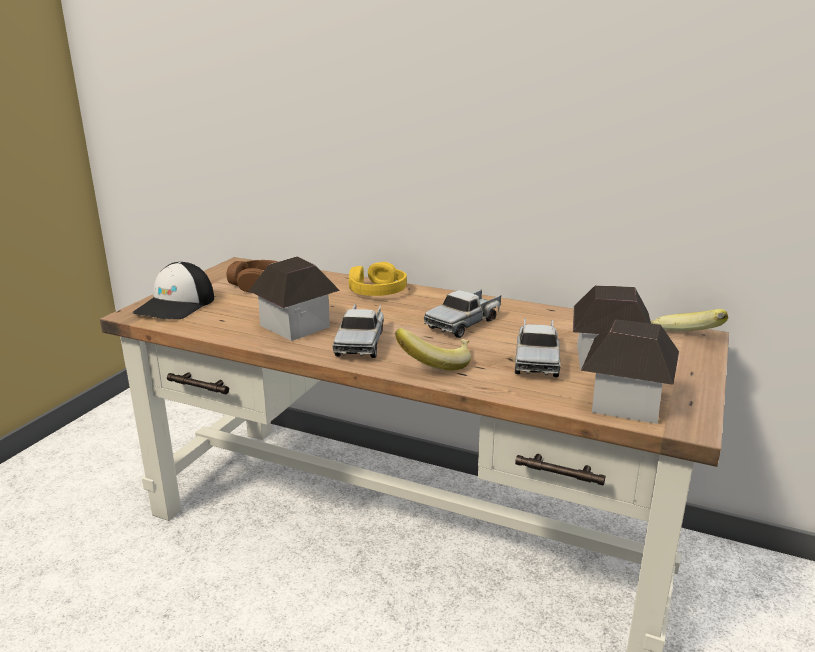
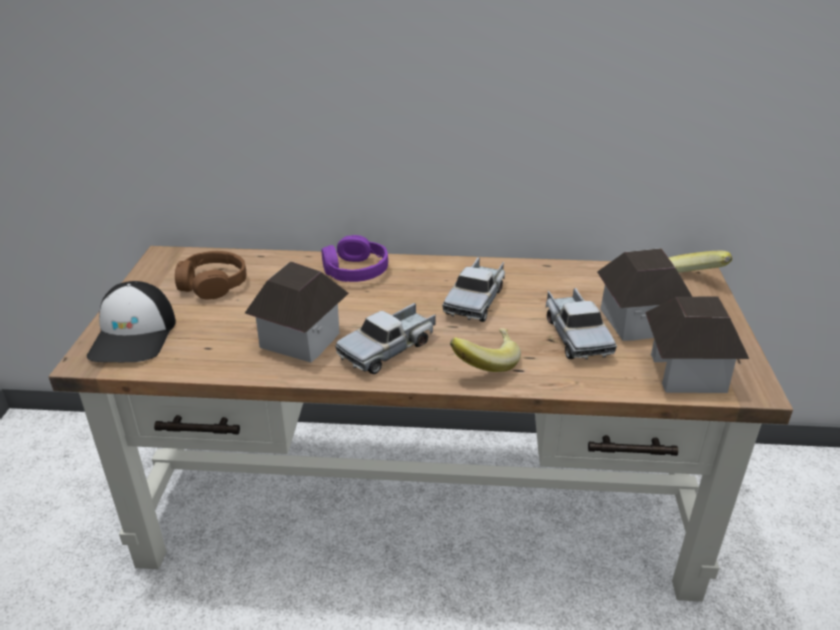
camera: 20 degrees left, 10 degrees up
toy truck [332,304,384,358] -> toy truck turned 60 degrees clockwise [335,303,436,374]
yellow headphones [349,262,407,296] -> purple headphones [322,235,388,282]

